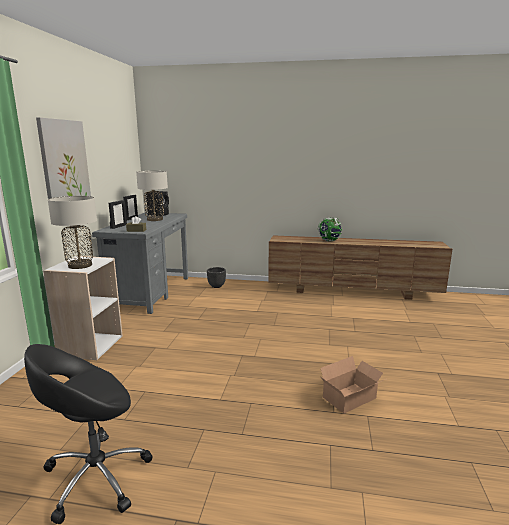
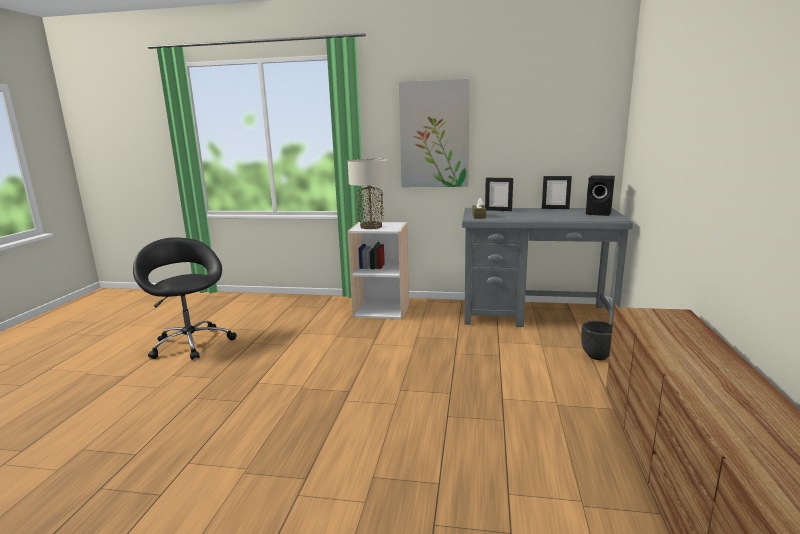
camera: 90 degrees right, 0 degrees up
table lamp [136,171,168,221] -> none
globe [318,217,342,241] -> none
cardboard box [320,356,386,413] -> none

